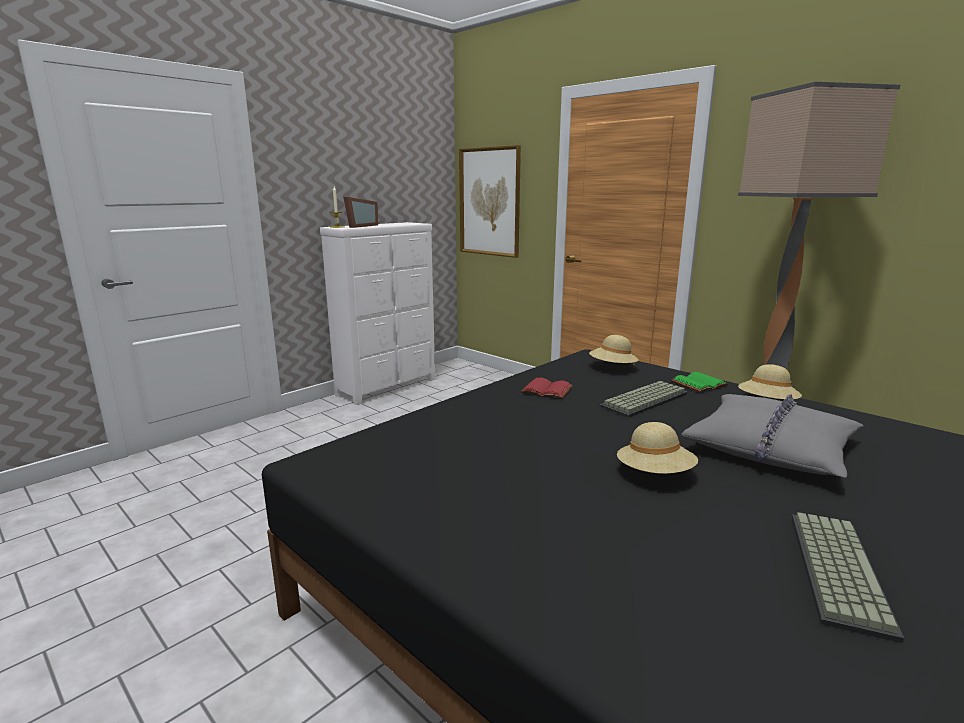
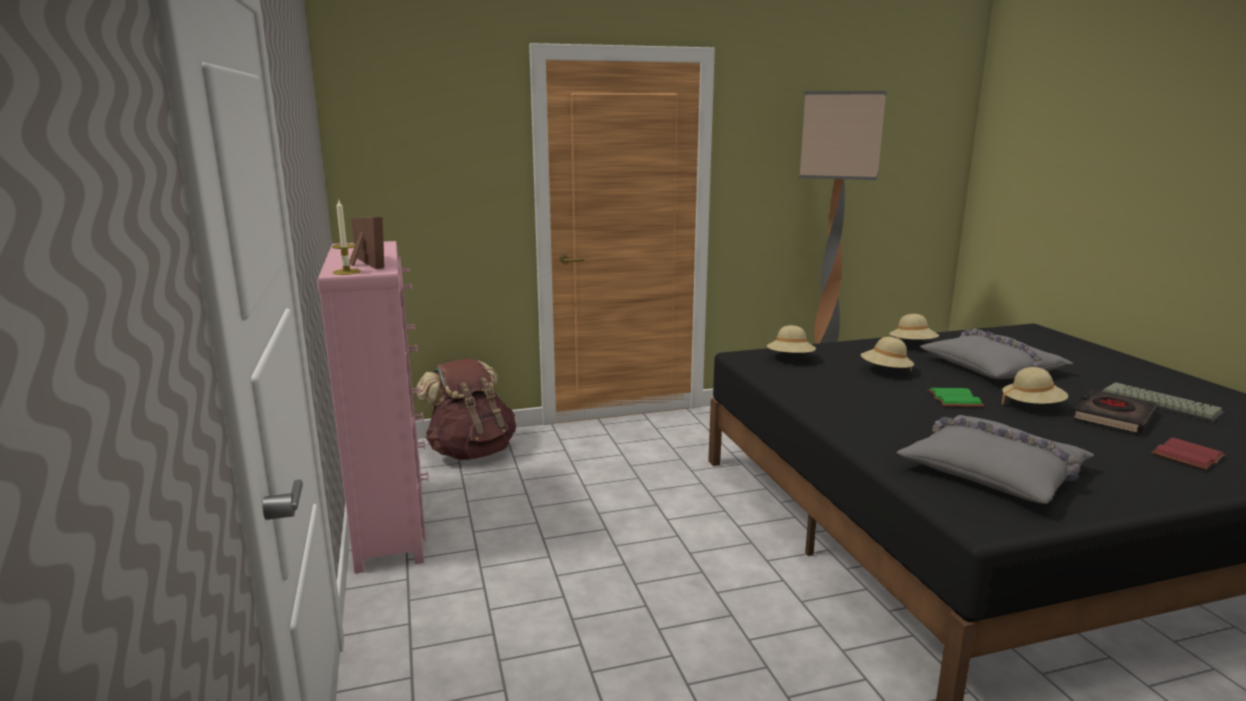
camera: 60 degrees left, 0 degrees up
white dresser [320,222,435,405] -> pink dresser [317,241,429,574]
picture [459,145,521,258] -> none
red book [521,378,573,399] -> red book moved to [1151,438,1226,470]
keyboard [600,381,687,418] -> beige hat [861,337,914,371]
green book [671,372,729,392] -> green book moved to [927,388,984,407]
none -> brown backpack [416,358,516,460]
none -> grey pillow [897,415,1094,504]
none -> black book [1072,389,1158,434]

